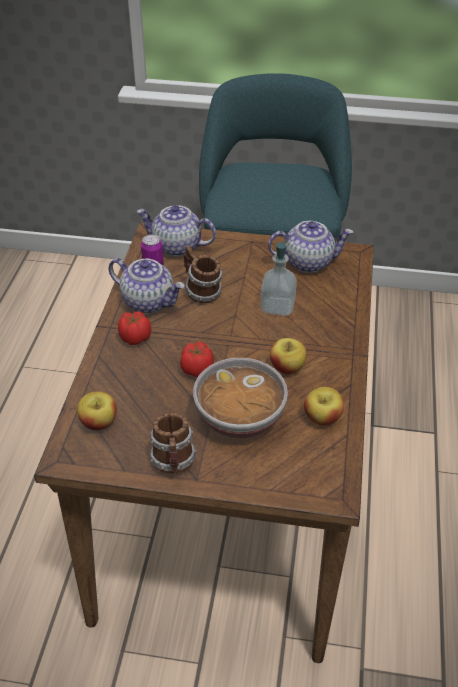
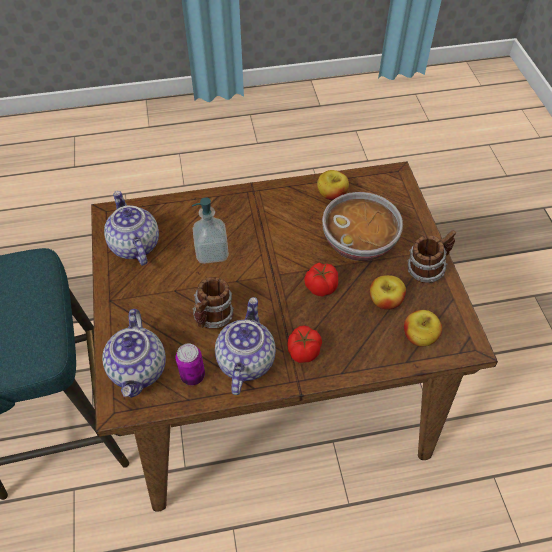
camera: 110 degrees left, 10 degrees up
apple [270,338,306,374] -> apple moved to [370,275,406,310]

